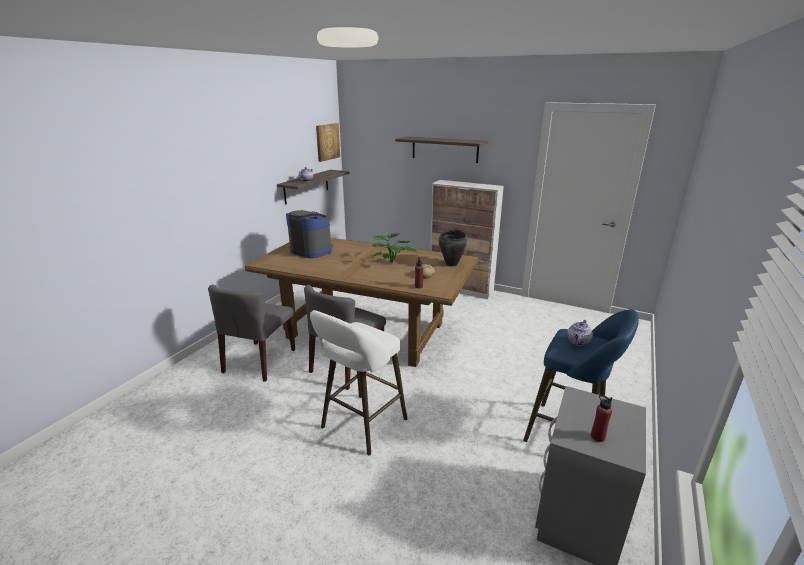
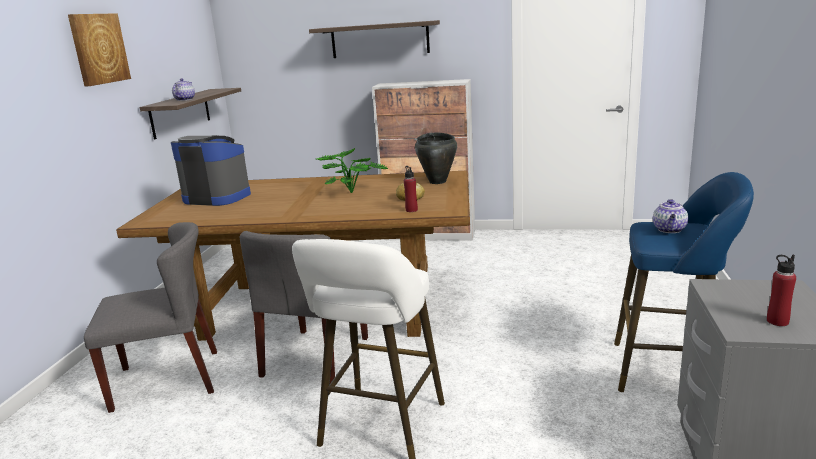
camera: 15 degrees left, 5 degrees down
grey chair [208,285,295,382] -> grey chair turned 105 degrees counterclockwise [84,222,217,413]
picture [316,123,340,162] -> picture moved to [68,13,131,87]

